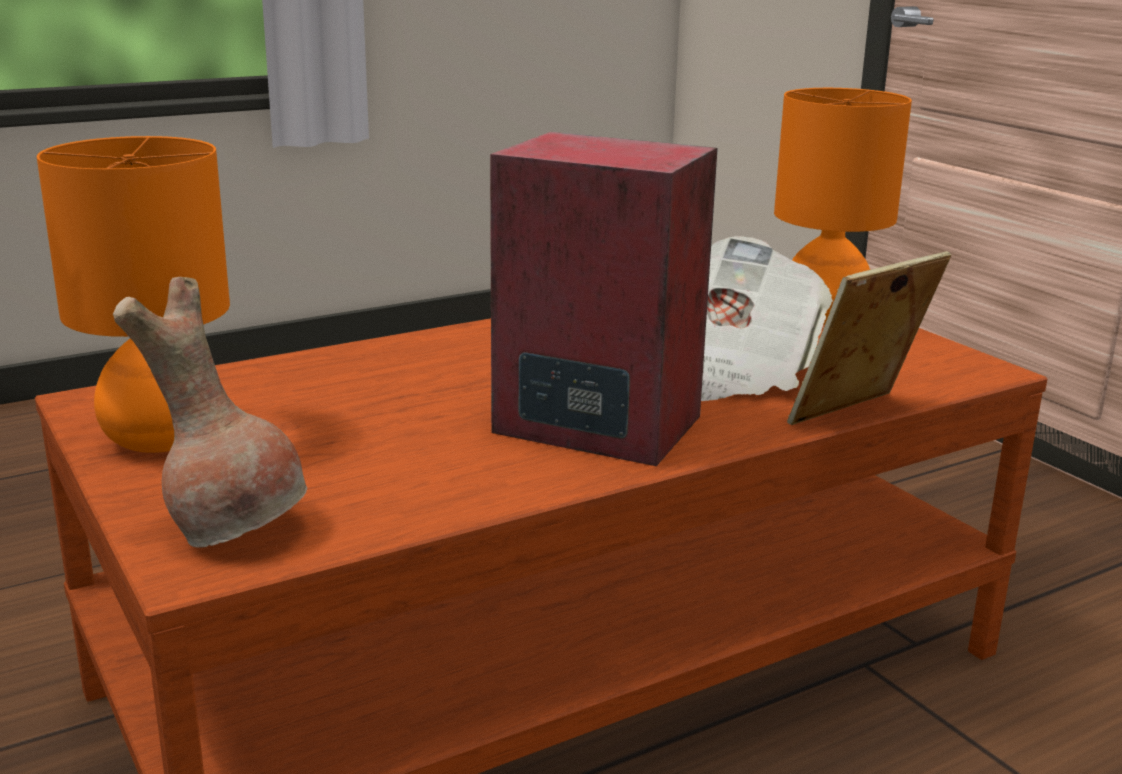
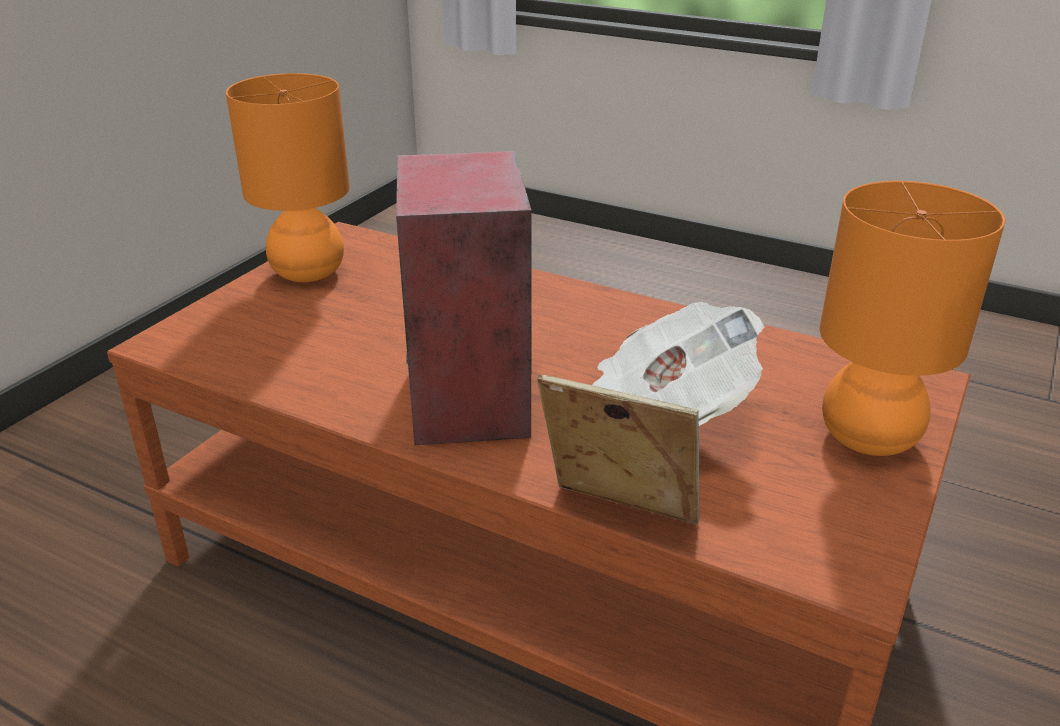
camera: 60 degrees right, 10 degrees up
brown vase [113,277,307,548] -> none

